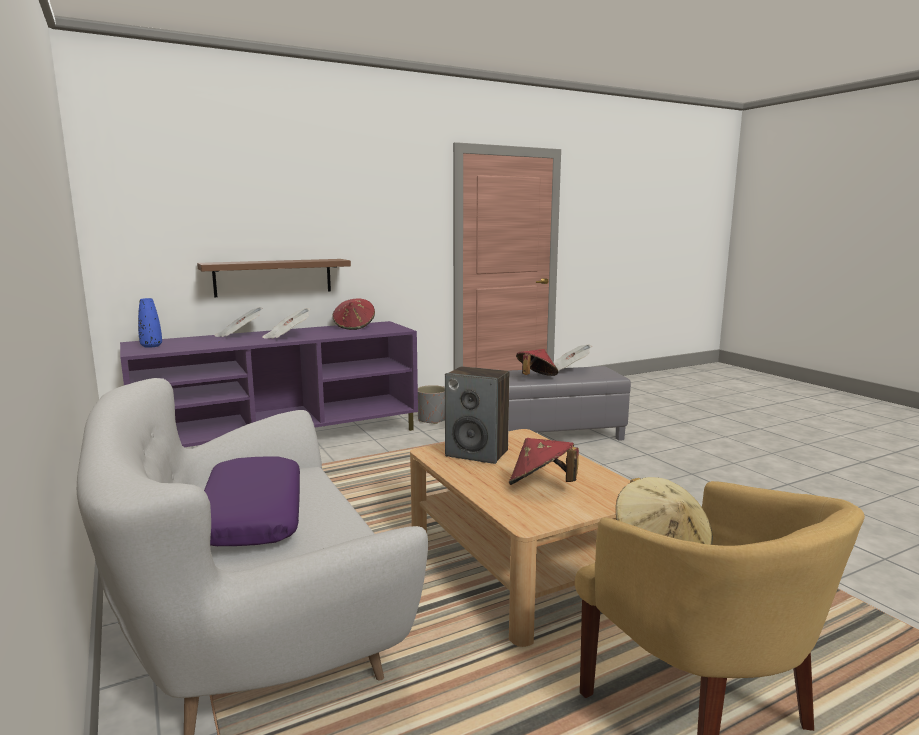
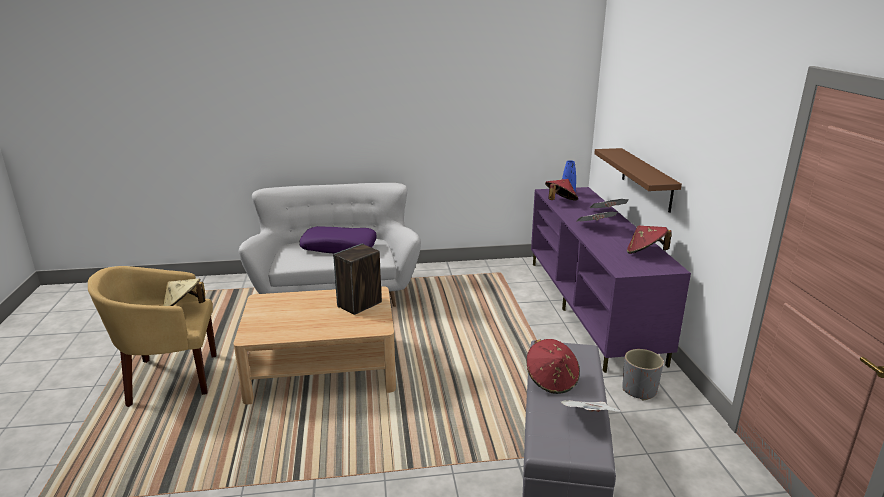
camera: 110 degrees right, 10 degrees up
red hat [509,438,579,485] -> red hat moved to [545,179,578,201]

